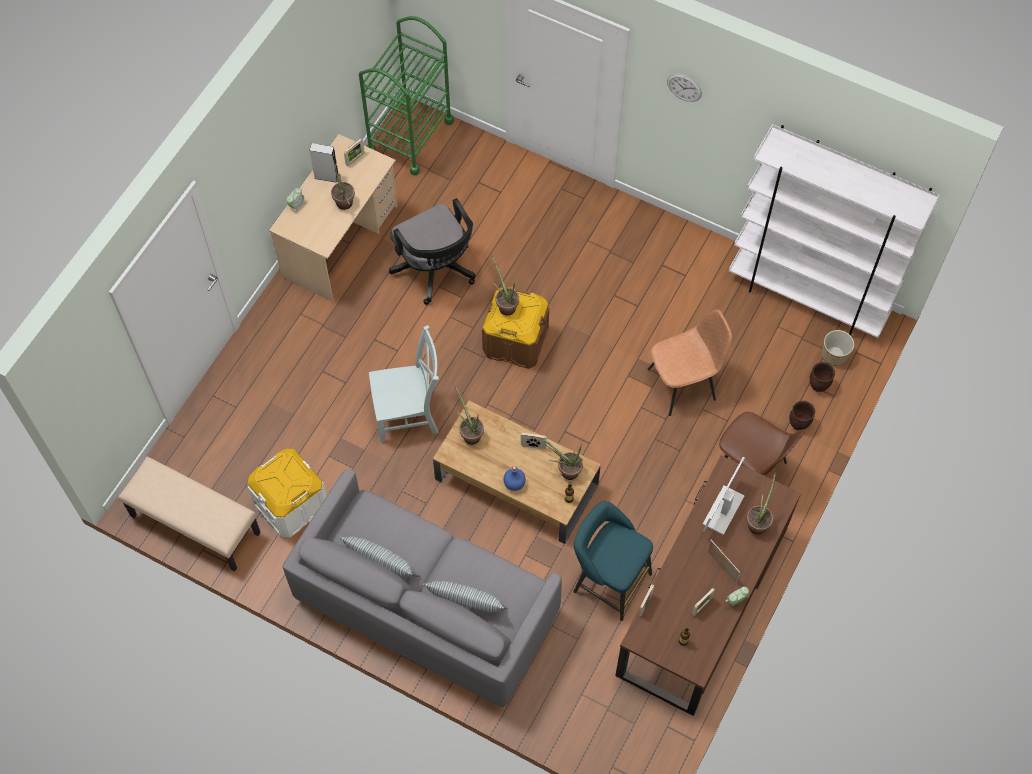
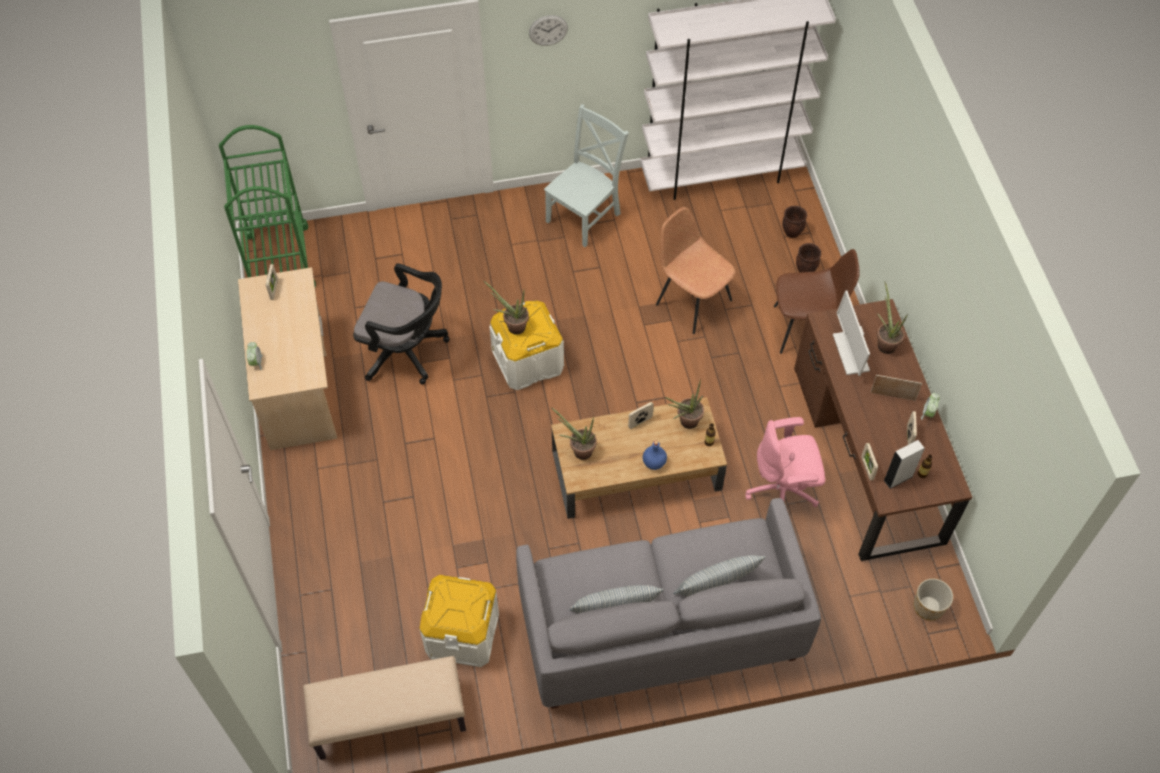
camera: 40 degrees left, 5 degrees down
grey speaker [309,143,339,183] -> grey speaker moved to [884,440,925,489]
potted plant [331,163,355,210] -> none
grey chair [369,325,439,443] -> grey chair moved to [544,104,629,247]
brown storage box [482,287,549,369] -> white storage box [490,300,564,390]
turquoise stool [573,501,653,621] -> pink office chair [745,417,825,507]
brown chair [647,309,732,416] -> brown chair turned 75 degrees counterclockwise [656,207,736,334]
planter [822,330,854,366] -> planter moved to [914,578,953,621]

